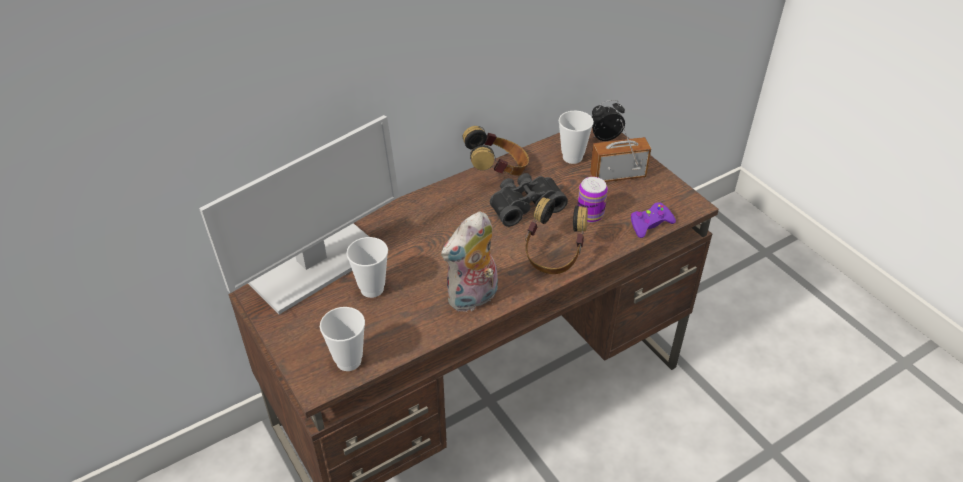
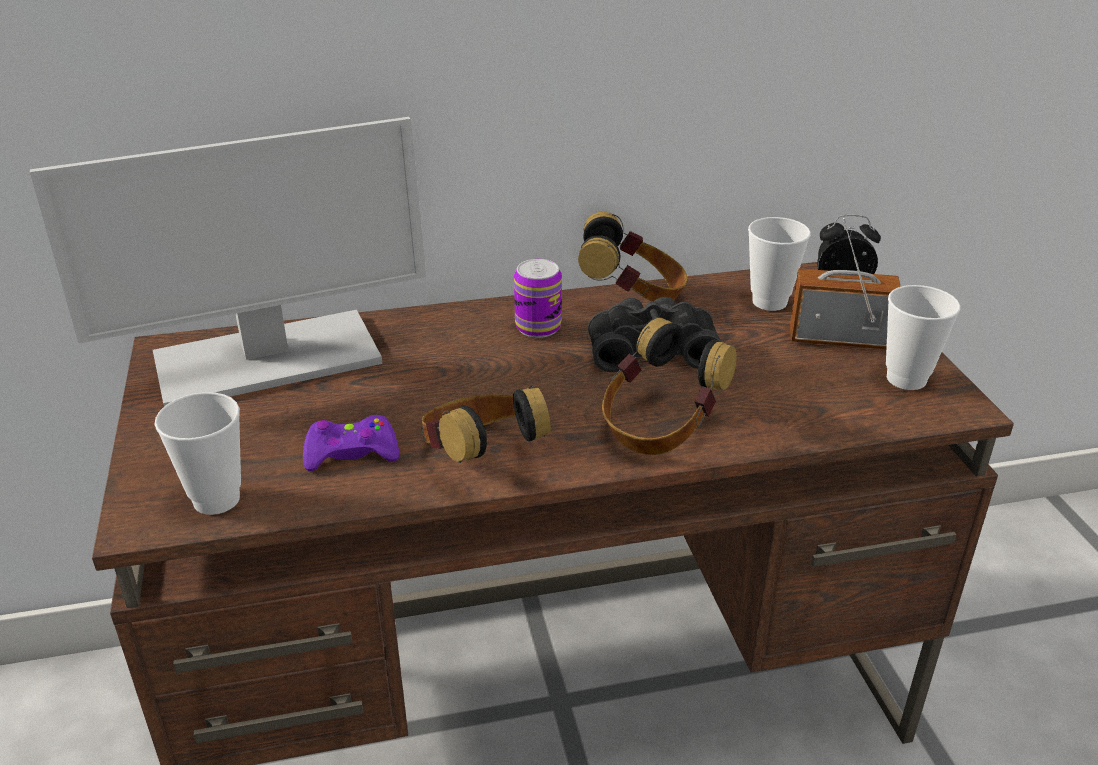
camera: 20 degrees right, 10 degrees down
cup [346,237,388,298] -> cup moved to [886,285,960,390]
plush toy [441,212,498,313] -> headphones [421,386,551,463]
can [577,177,608,223] -> can moved to [514,259,562,338]
purple game controller [630,202,676,238] -> purple game controller moved to [303,415,399,471]

